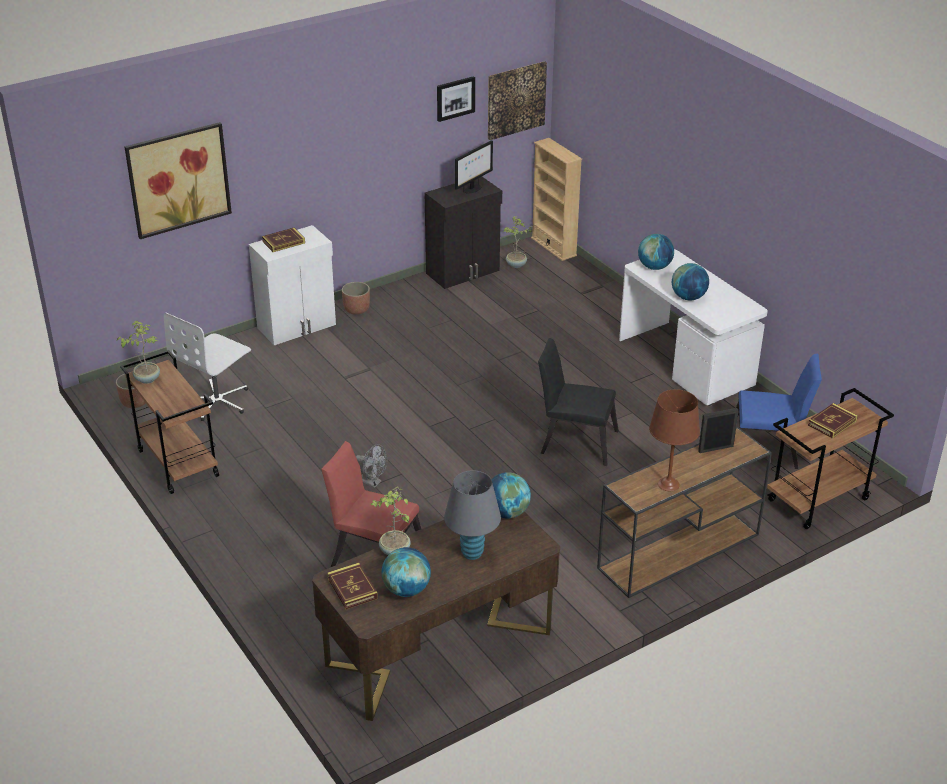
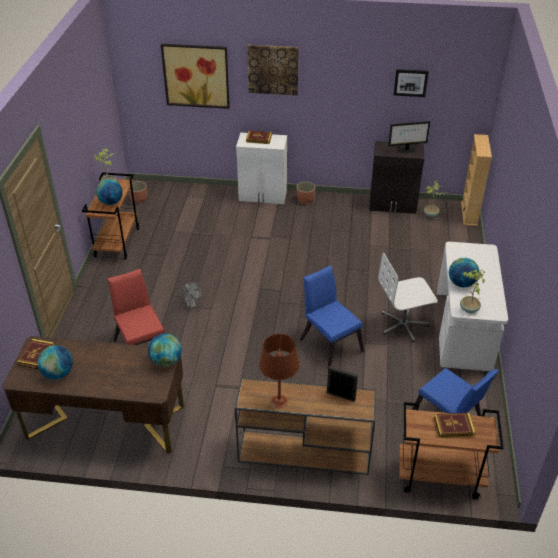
camera: 40 degrees right, 5 degrees up
white office chair [164,312,251,421] -> white office chair moved to [378,253,438,342]
potted plant [370,486,410,555] -> potted plant moved to [460,270,485,313]
grey table lamp [444,470,501,560] -> none
picture [488,61,547,140] -> picture moved to [247,45,299,95]
black chair [538,338,619,466] -> blue chair [300,265,364,368]
globe [638,234,674,270] -> globe moved to [96,179,123,205]

